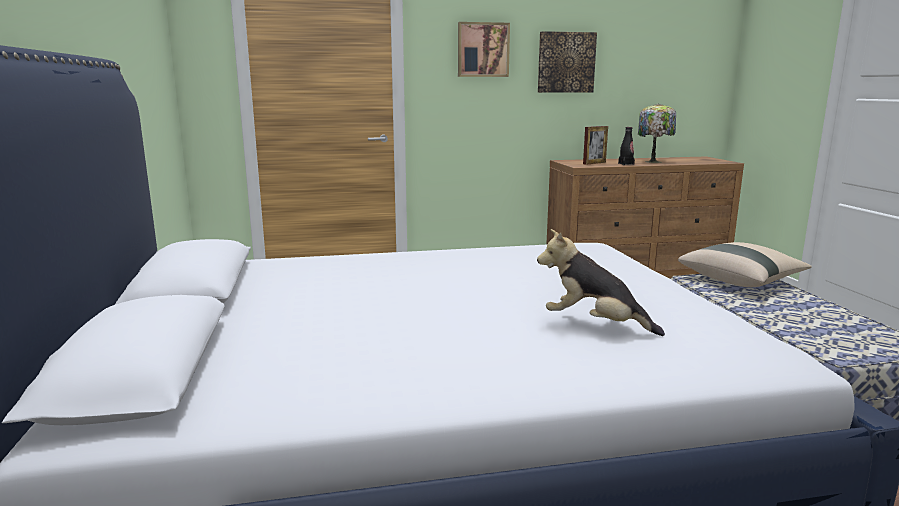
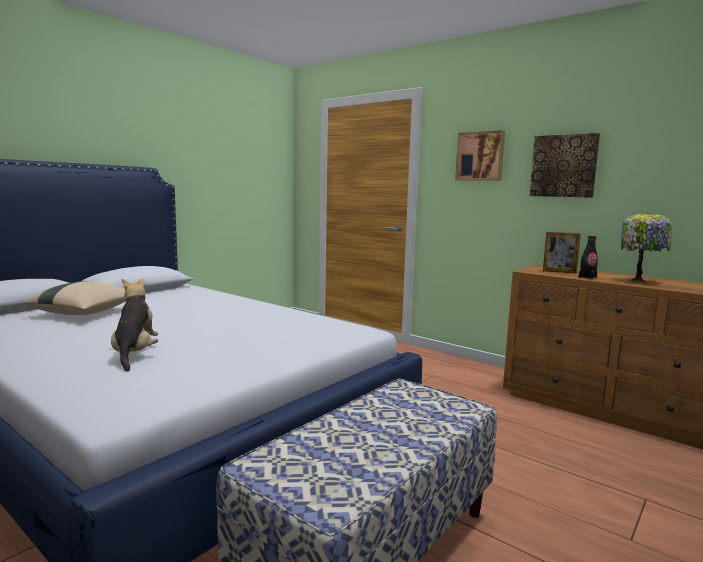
camera: 50 degrees right, 5 degrees down
beige pillow [678,242,812,287] -> beige pillow moved to [23,281,126,315]

